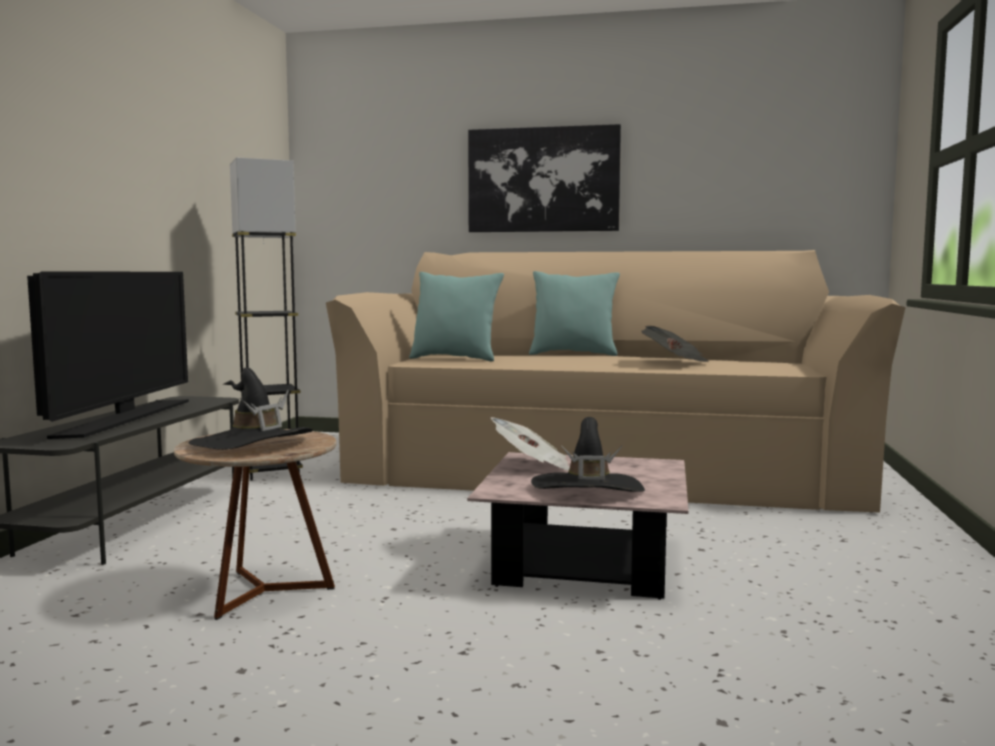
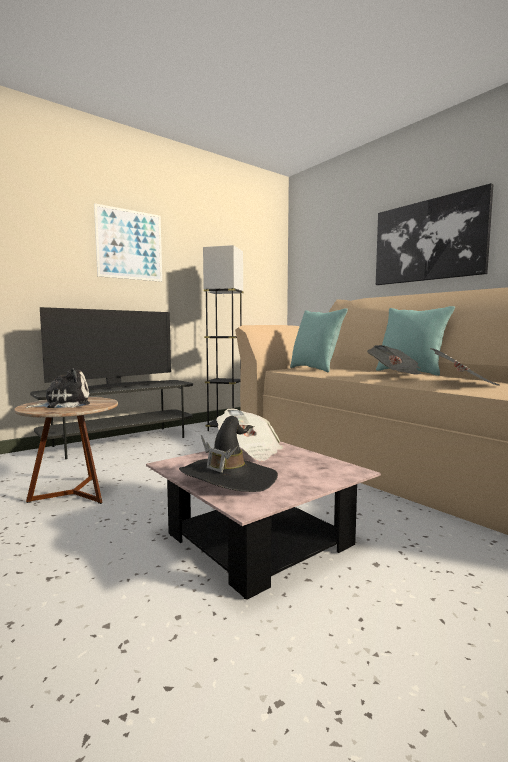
camera: 40 degrees right, 0 degrees up
black hat [189,367,313,450] -> plush toy [25,368,90,408]
none -> picture [94,203,162,282]
none -> newspaper [367,345,422,374]

